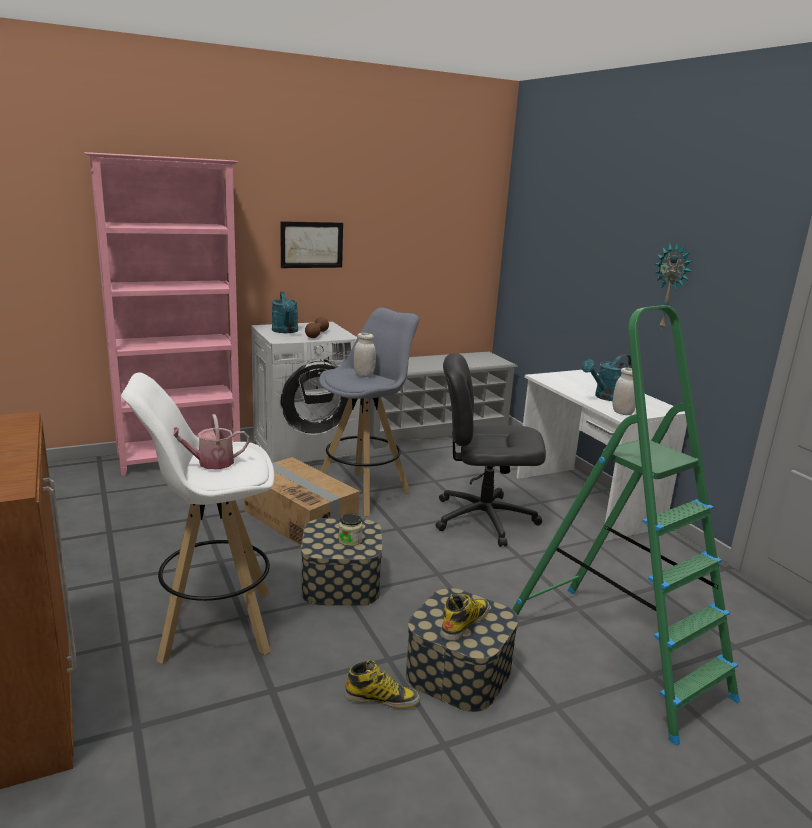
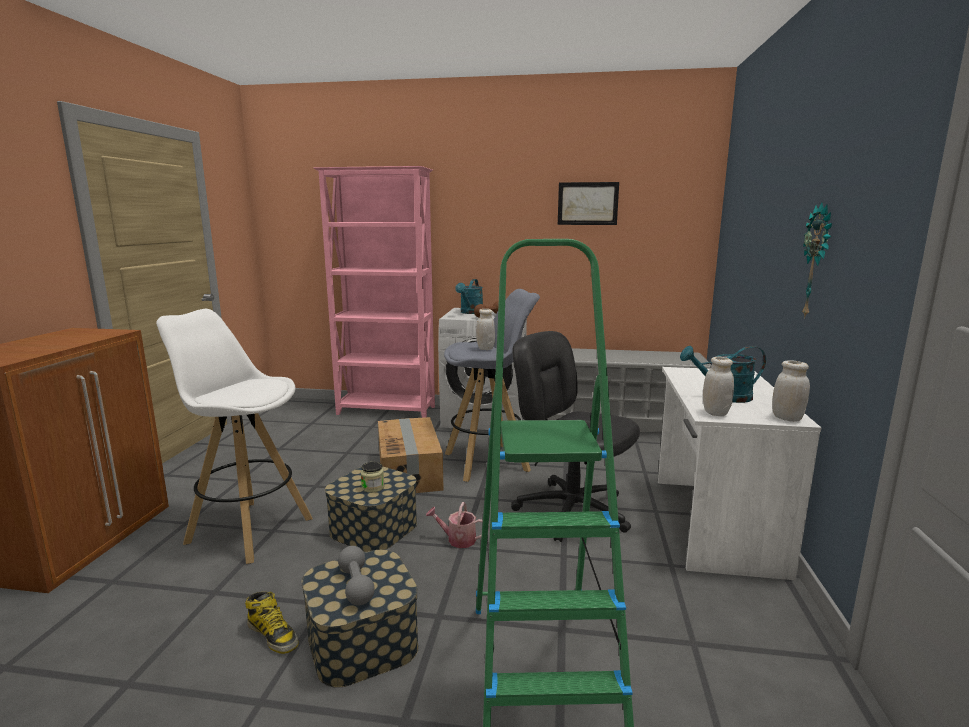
camera: 35 degrees right, 5 degrees down
watering can [173,414,249,469] -> watering can moved to [426,502,489,548]
picture [280,221,343,268] -> picture moved to [558,182,619,225]
boot [440,594,490,641] -> grey dumbbell [338,546,375,606]
none -> white jar [772,360,810,422]

